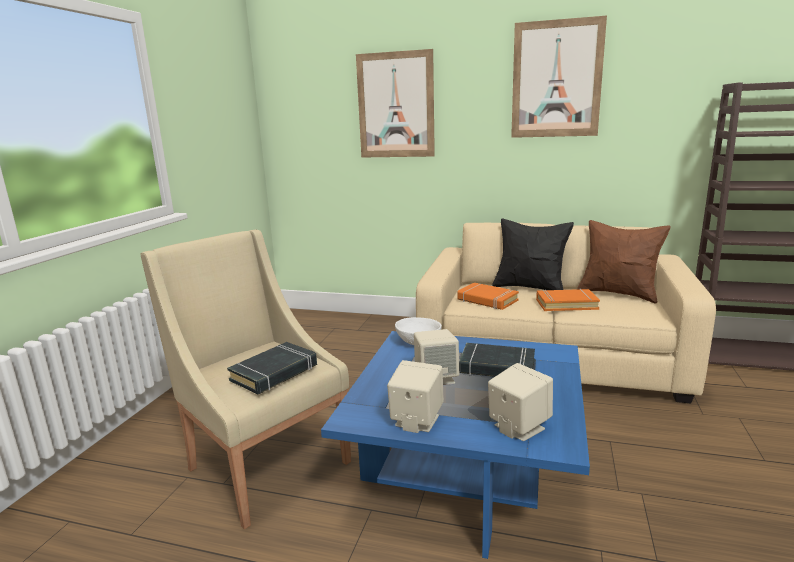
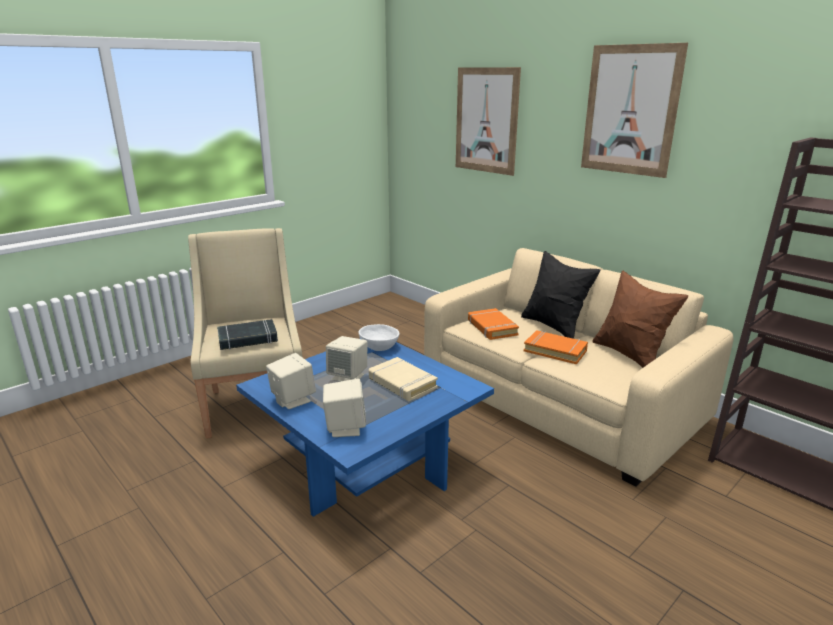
camera: 30 degrees right, 5 degrees up
black book [459,343,535,377] -> beige book [369,357,438,401]

